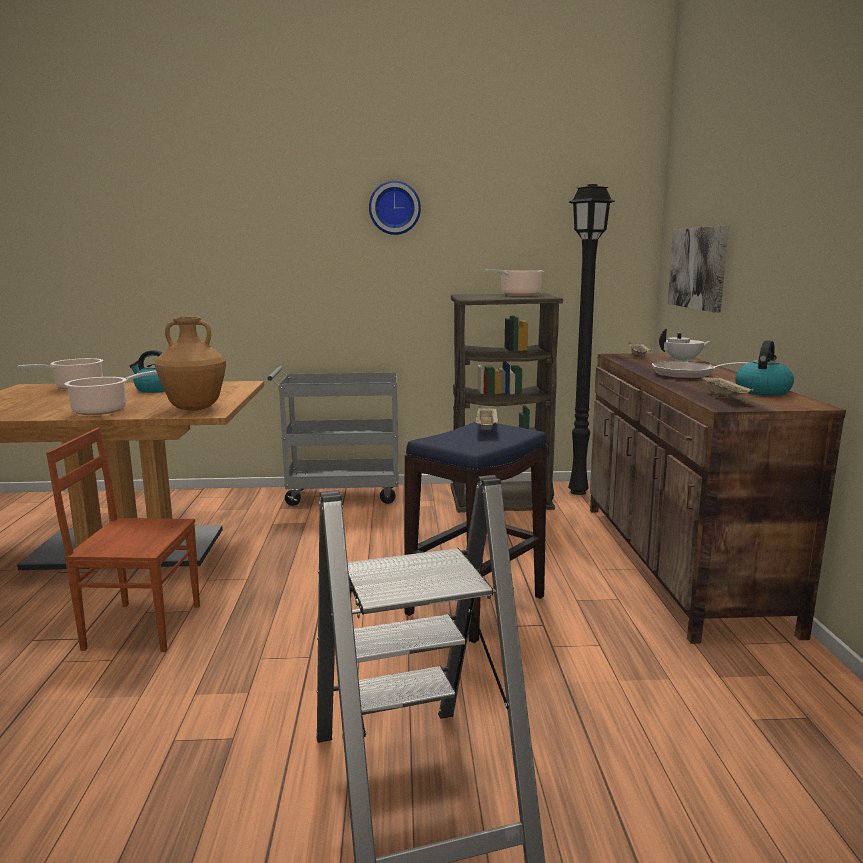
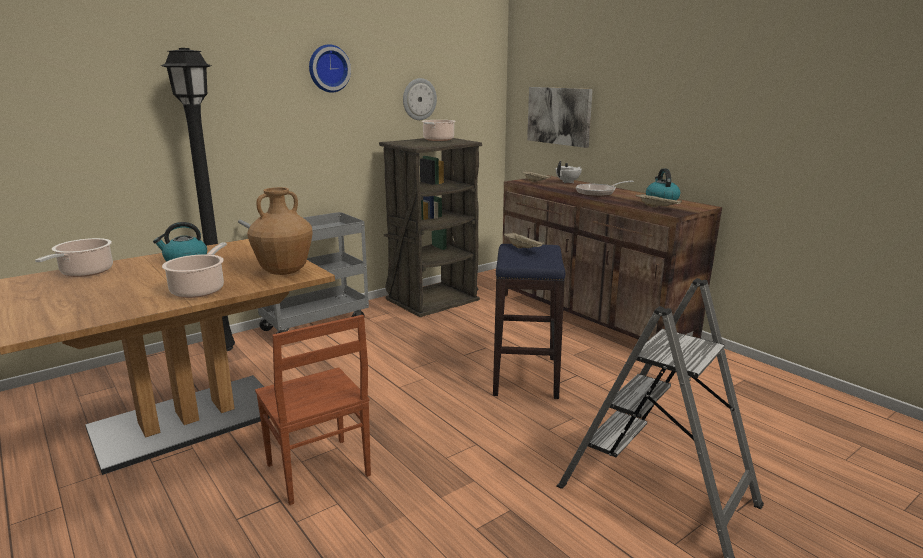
camera: 35 degrees left, 5 degrees up
brown chair [46,428,200,652] -> brown chair turned 90 degrees counterclockwise [255,315,371,505]
black floor lamp [568,184,615,495] -> black floor lamp moved to [161,48,235,351]
none -> wall clock [403,78,437,120]

